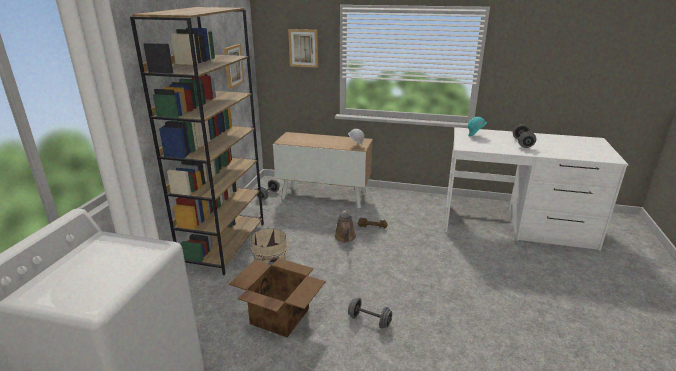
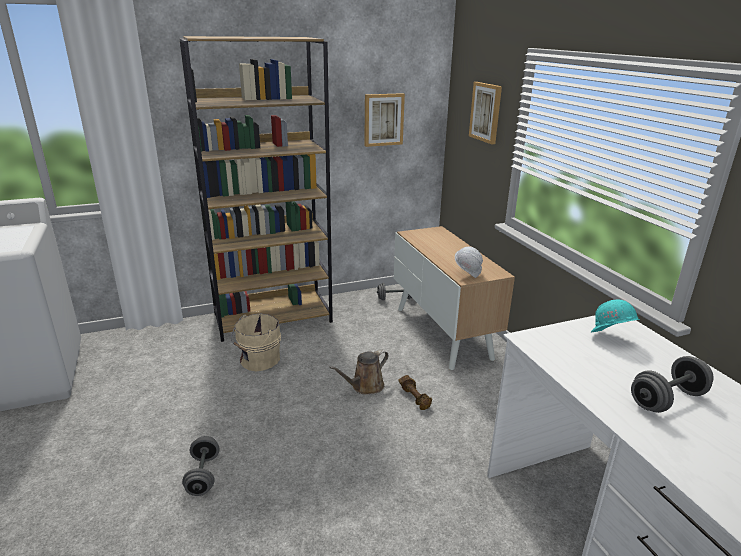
camera: 55 degrees right, 0 degrees up
cardboard box [229,258,326,337] -> none

